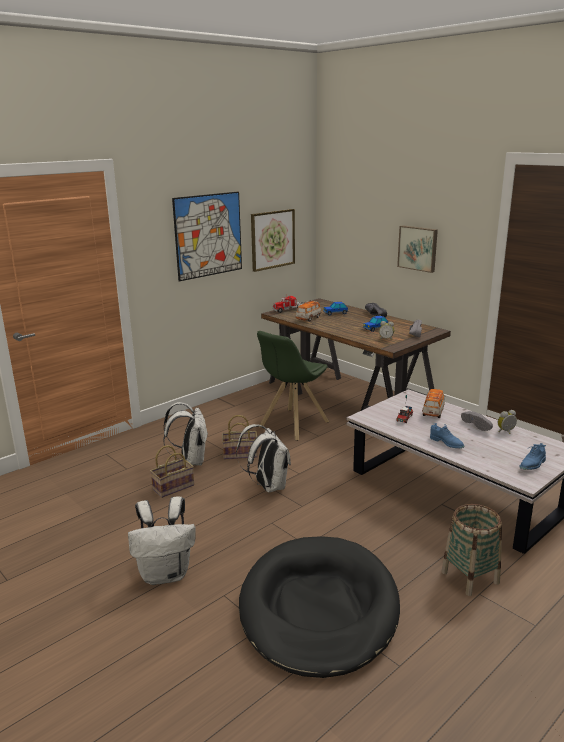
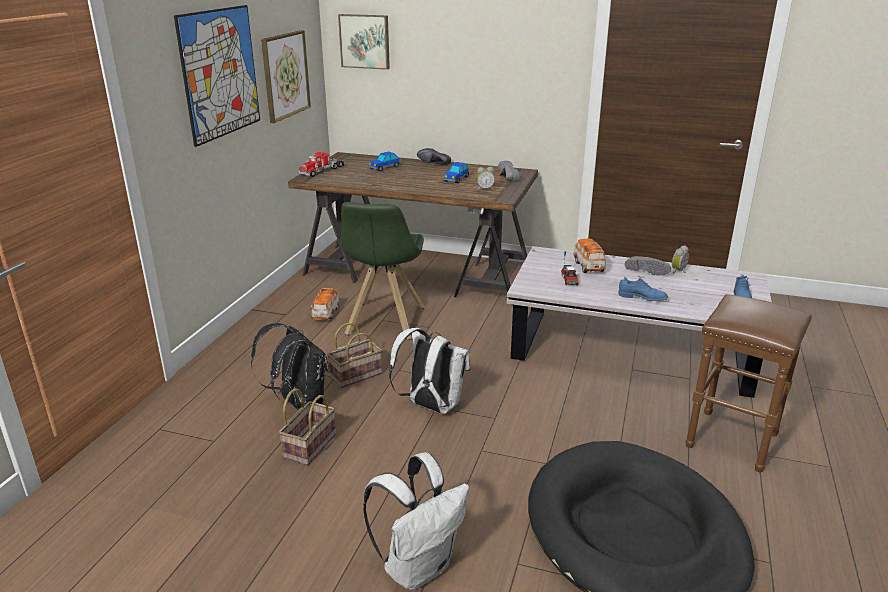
camera: 30 degrees left, 5 degrees up
white backpack [163,402,207,466] -> black backpack [251,323,329,410]
toy car [295,300,321,322] -> toy car moved to [311,288,339,320]
picture [397,225,438,273] -> picture moved to [338,14,390,70]
basket [441,504,502,596] -> brown stool [686,294,812,472]

